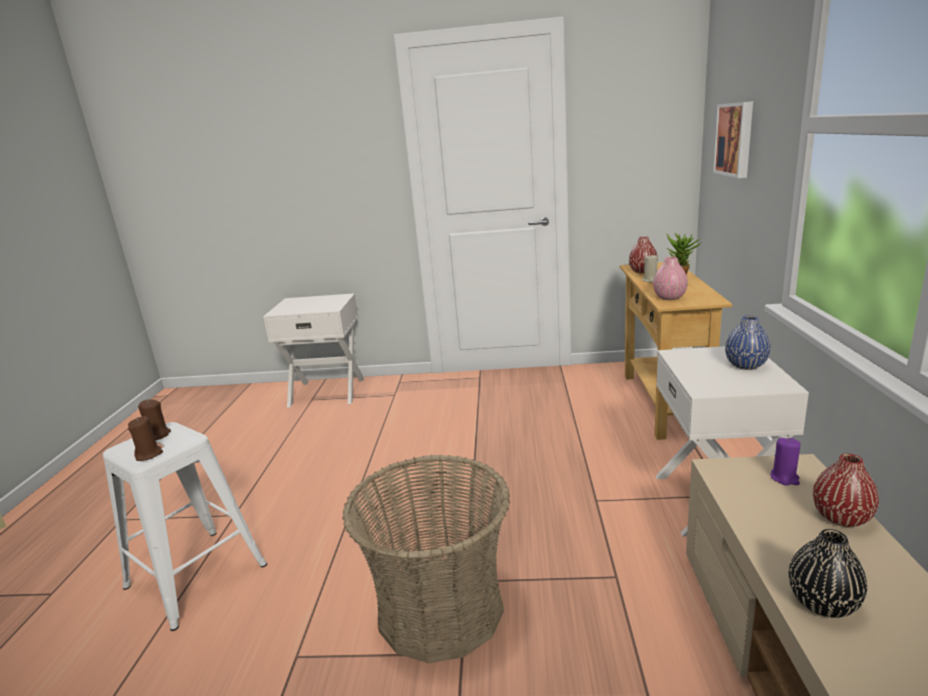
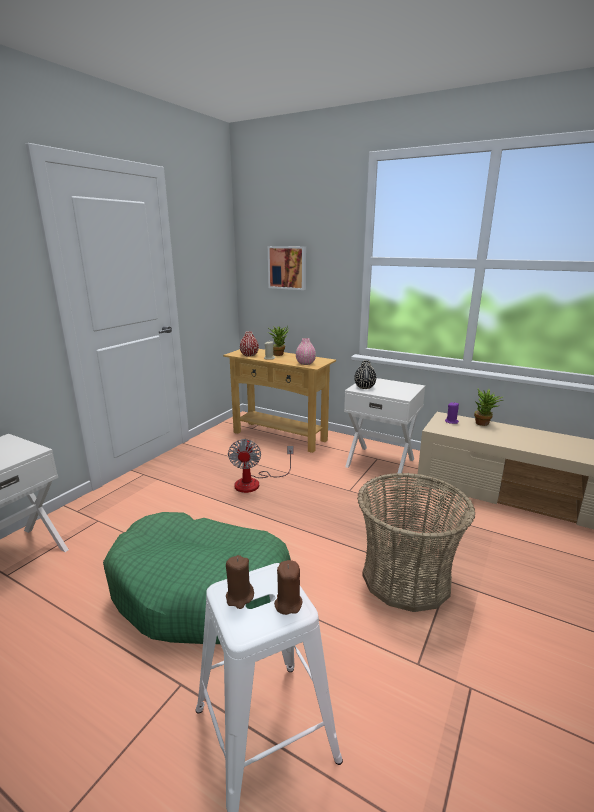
camera: 65 degrees left, 0 degrees up
blue vase [725,315,771,370] -> none
black vase [789,529,867,618] -> black vase moved to [354,360,376,389]
red vase [813,454,879,527] -> potted plant [474,388,503,426]
none -> green dog bed [103,512,291,644]
none -> fan [228,439,294,493]

